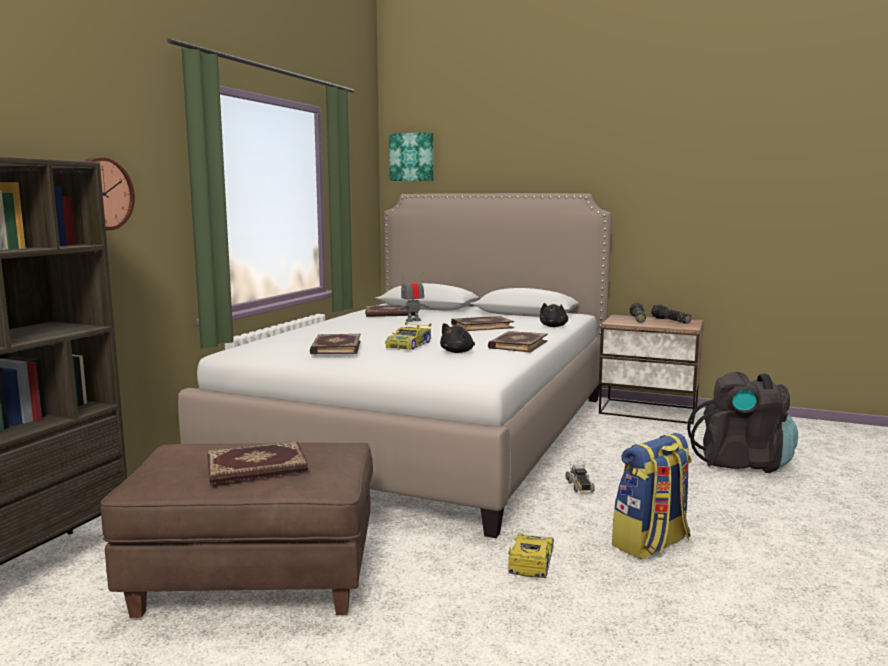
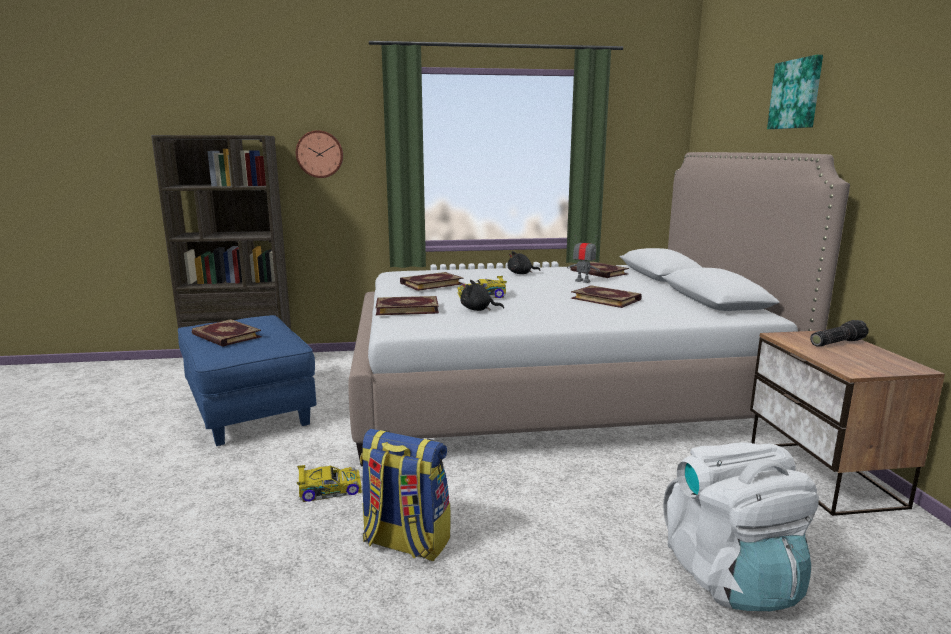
camera: 60 degrees right, 5 degrees up
brown ottoman [101,443,373,618] -> blue ottoman [178,315,316,446]
picture [389,132,433,181] -> picture moved to [767,55,823,129]
book [488,331,548,353] -> book moved to [376,296,439,315]
black plush toy [540,303,568,327] -> black plush toy moved to [508,251,540,274]
toy truck [565,461,595,492] -> none
flashlight [651,304,691,324] -> none
black backpack [687,371,798,473] -> white backpack [663,442,819,611]

